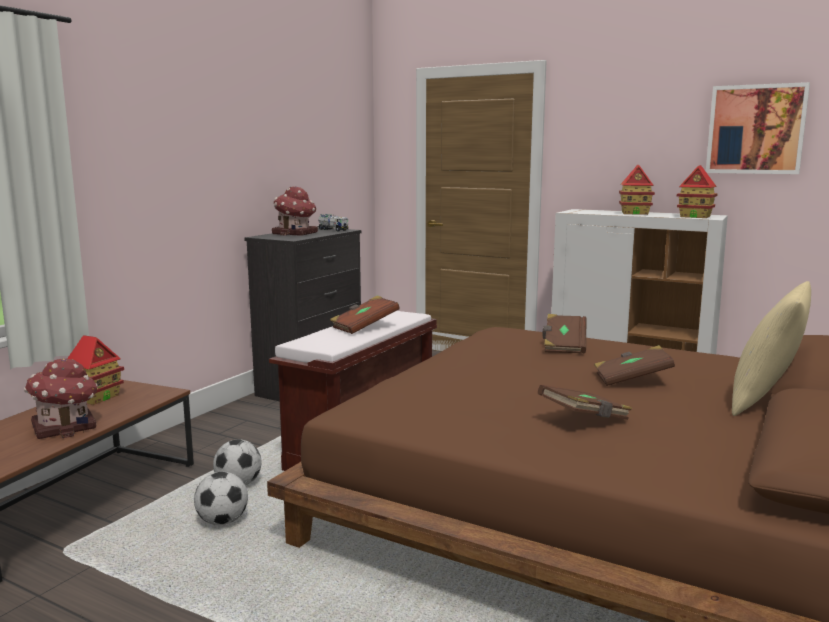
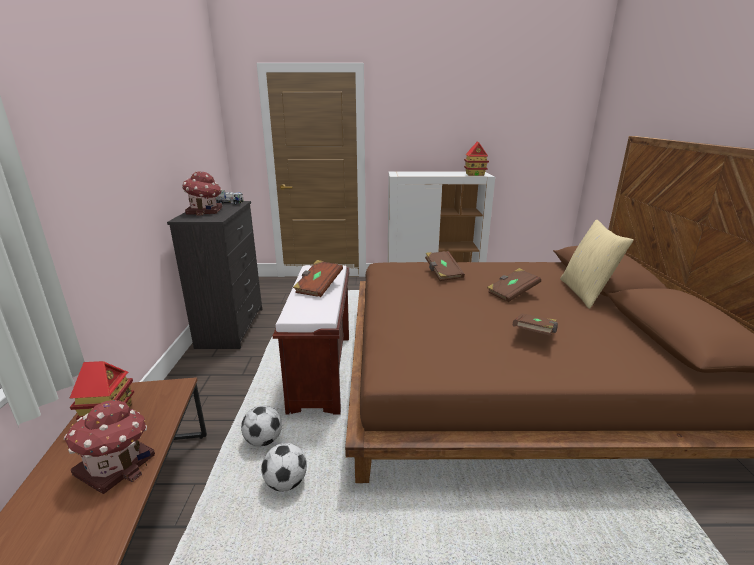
camera: 30 degrees left, 10 degrees up
toy house [619,165,655,215] -> none
picture [706,82,810,174] -> none

